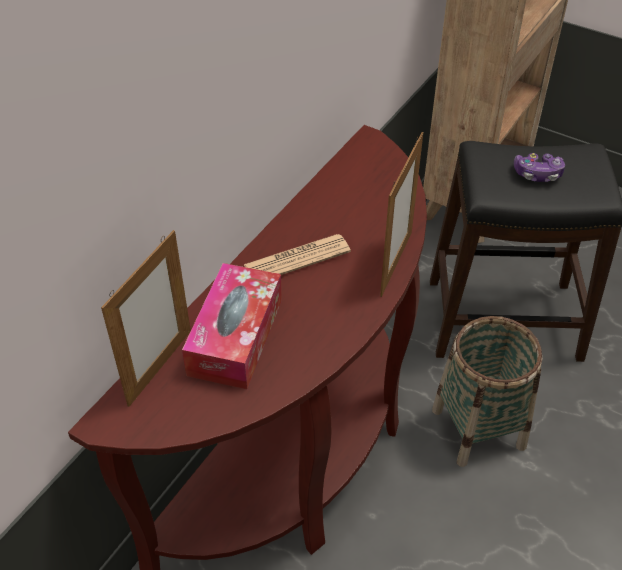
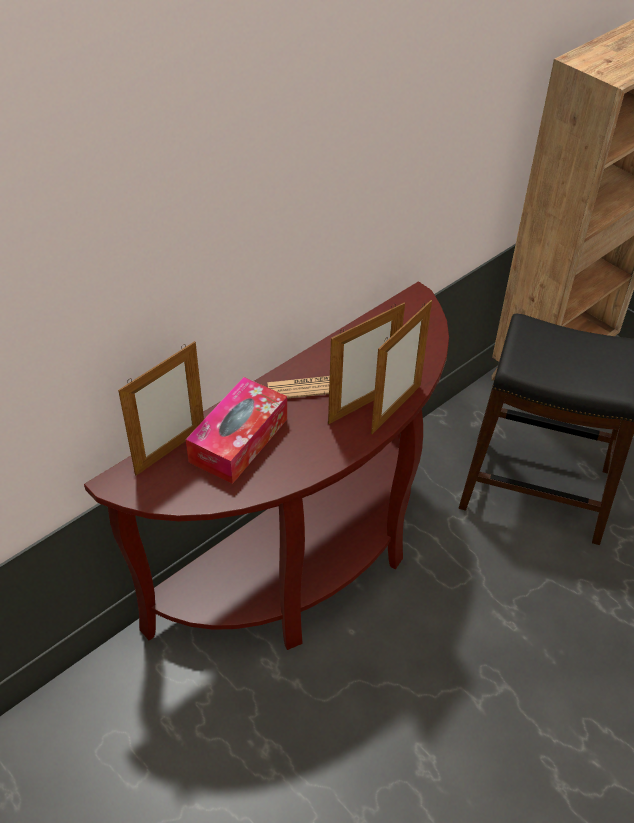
camera: 15 degrees right, 0 degrees up
basket [432,316,542,467] -> none
game controller [514,153,565,182] -> none
none -> picture frame [328,303,405,424]

